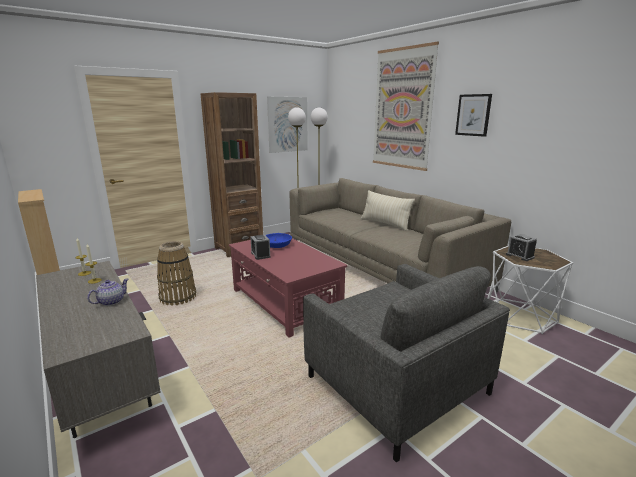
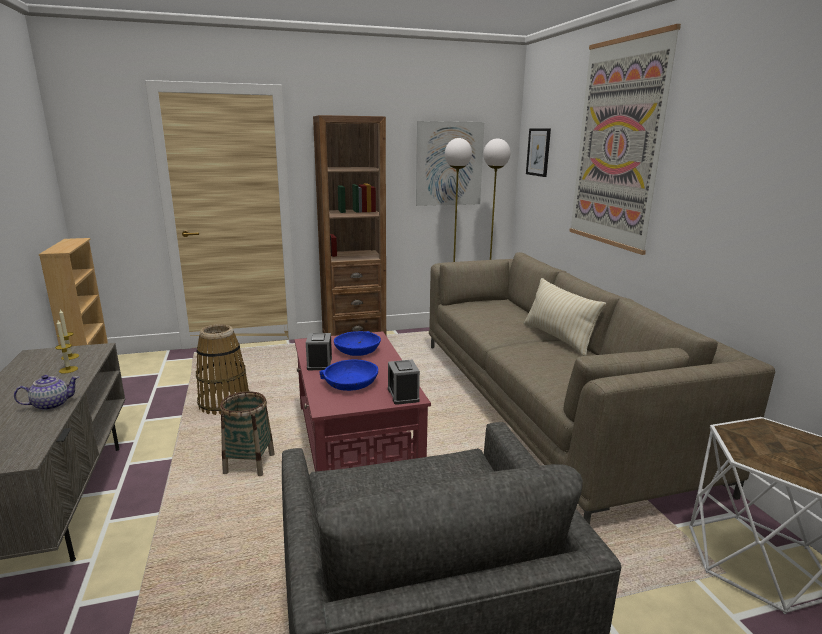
camera: 20 degrees right, 0 degrees up
picture [455,94,492,137] -> picture moved to [526,128,551,177]
alarm clock [506,234,537,261] -> alarm clock moved to [388,360,420,405]
none -> basket [220,391,275,476]
none -> blue bowl [319,359,378,391]

